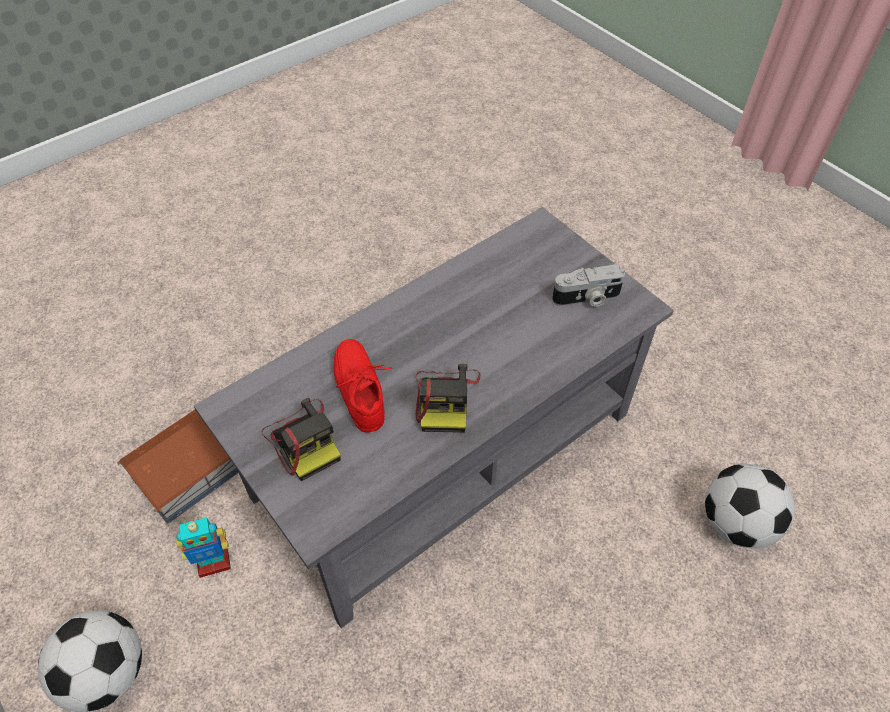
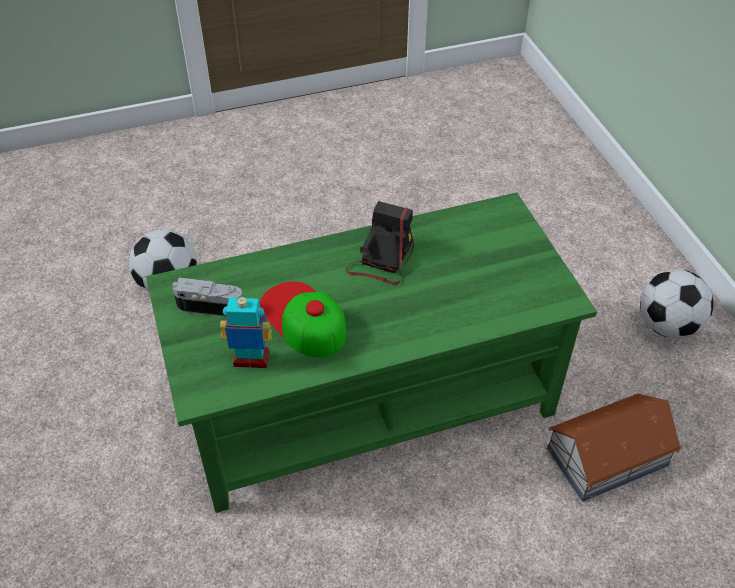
camera: 160 degrees left, 5 degrees down
toy robot [176,517,231,578] -> toy robot moved to [220,293,272,368]
grey coffee table [194,207,674,628] -> green coffee table [146,192,597,513]
camera [262,398,341,481] -> none
red shoe [334,339,392,433] -> none
none -> cap [259,282,347,358]

